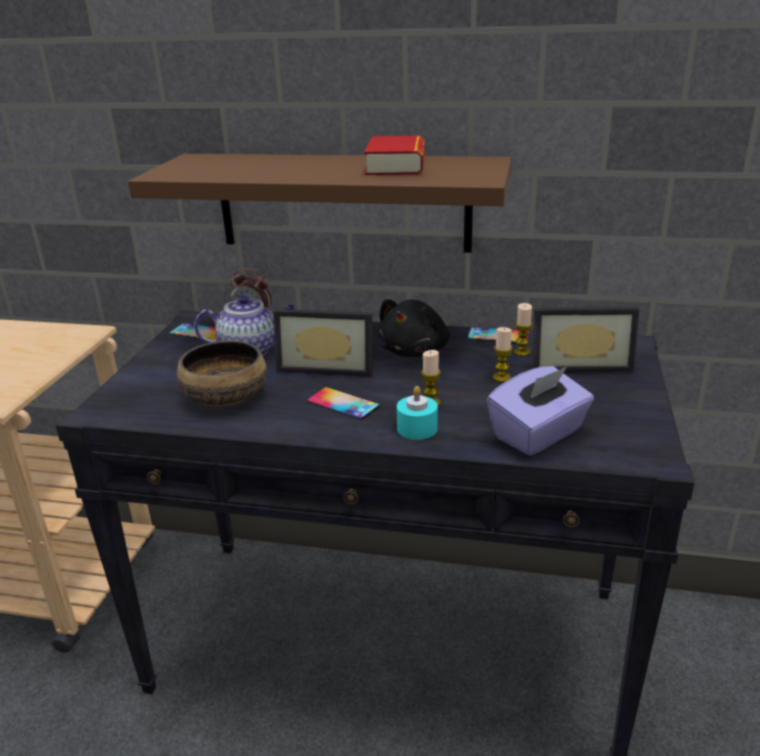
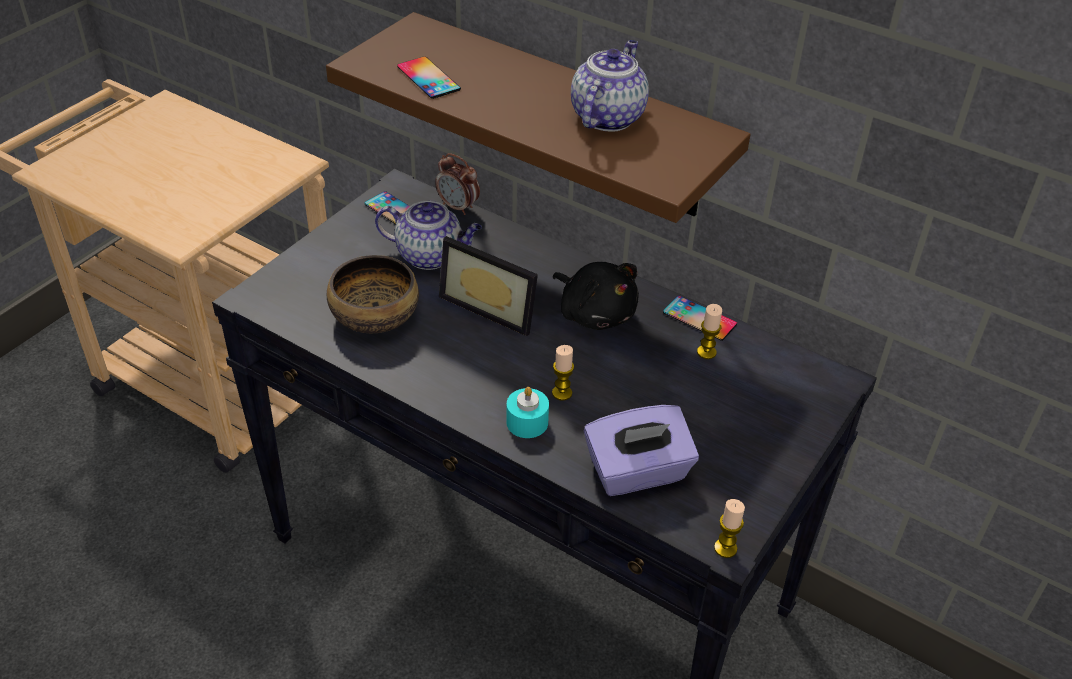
camera: 20 degrees right, 15 degrees up
phone [308,387,380,420] -> phone moved to [397,56,461,99]
book [364,135,425,175] -> teapot [571,40,649,132]
black plush toy [378,299,450,357] -> black plush toy turned 90 degrees counterclockwise [553,262,639,330]
candle [493,327,513,382] -> candle moved to [714,499,745,558]
picture frame [532,307,640,372] -> none

